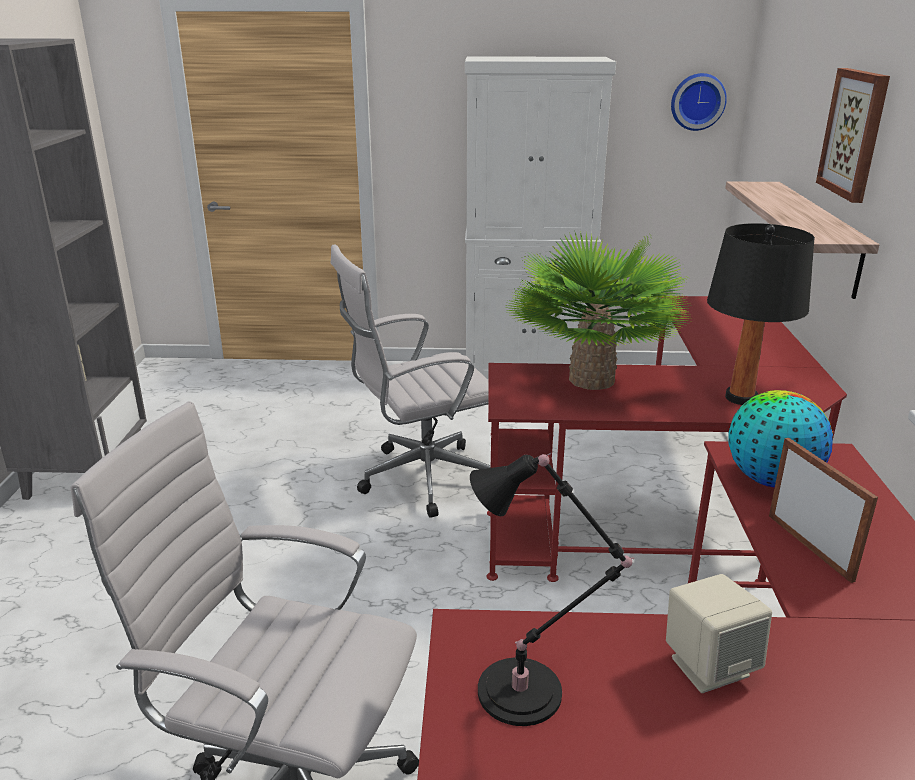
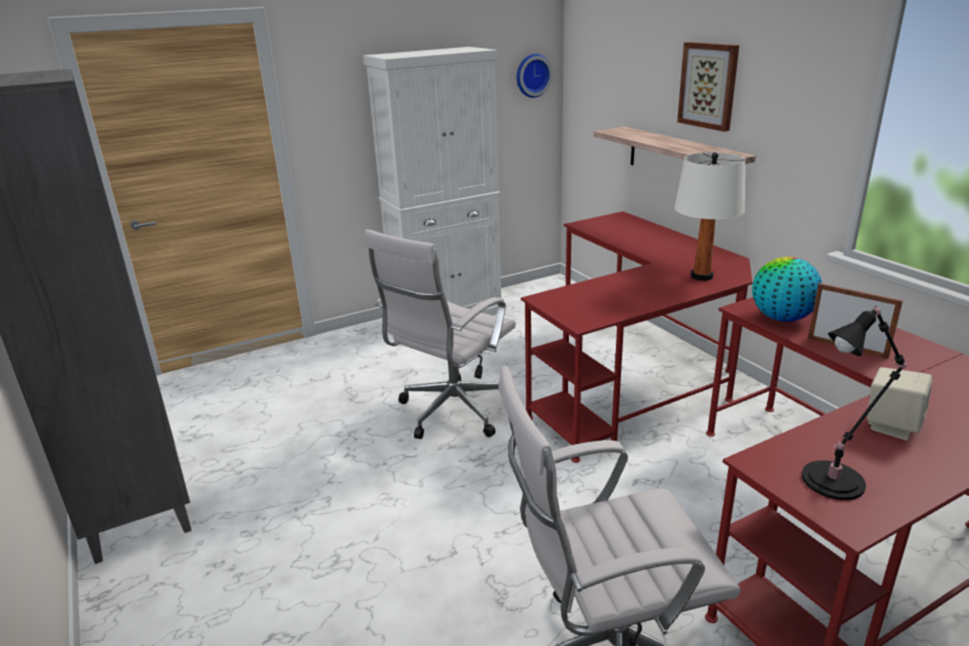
camera: 30 degrees left, 0 degrees up
potted plant [504,231,692,390] -> none
black table lamp [707,223,815,405] -> white table lamp [674,152,745,281]

